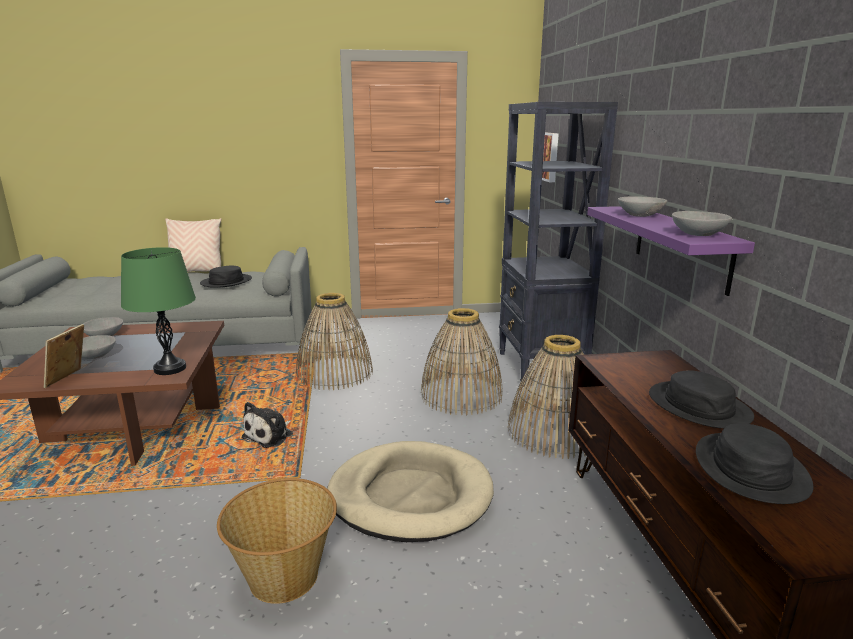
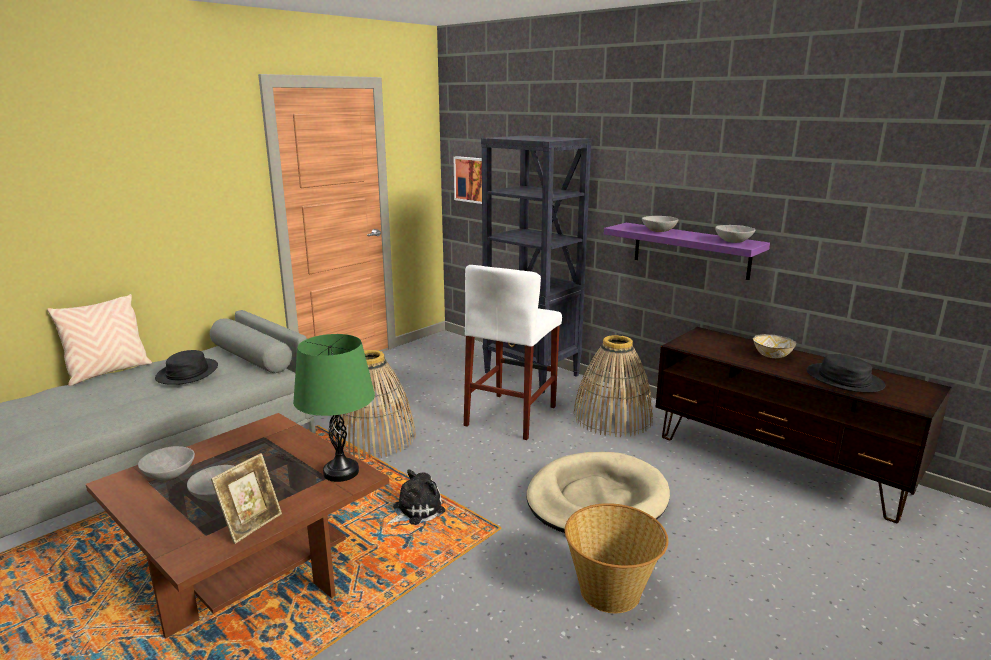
camera: 40 degrees left, 0 degrees up
picture frame [43,324,84,388] -> picture frame turned 120 degrees counterclockwise [211,453,282,544]
plush toy [242,402,293,448] -> plush toy turned 120 degrees counterclockwise [387,469,445,525]
basket [421,308,503,415] -> white stool [464,265,562,440]
black hat [649,370,754,428] -> bowl [753,334,796,358]

